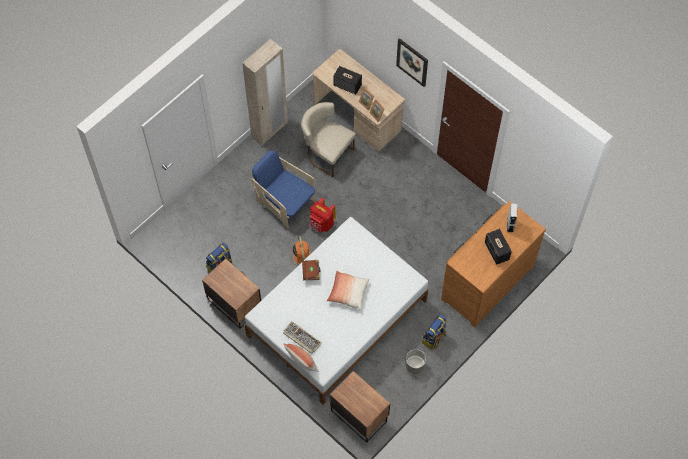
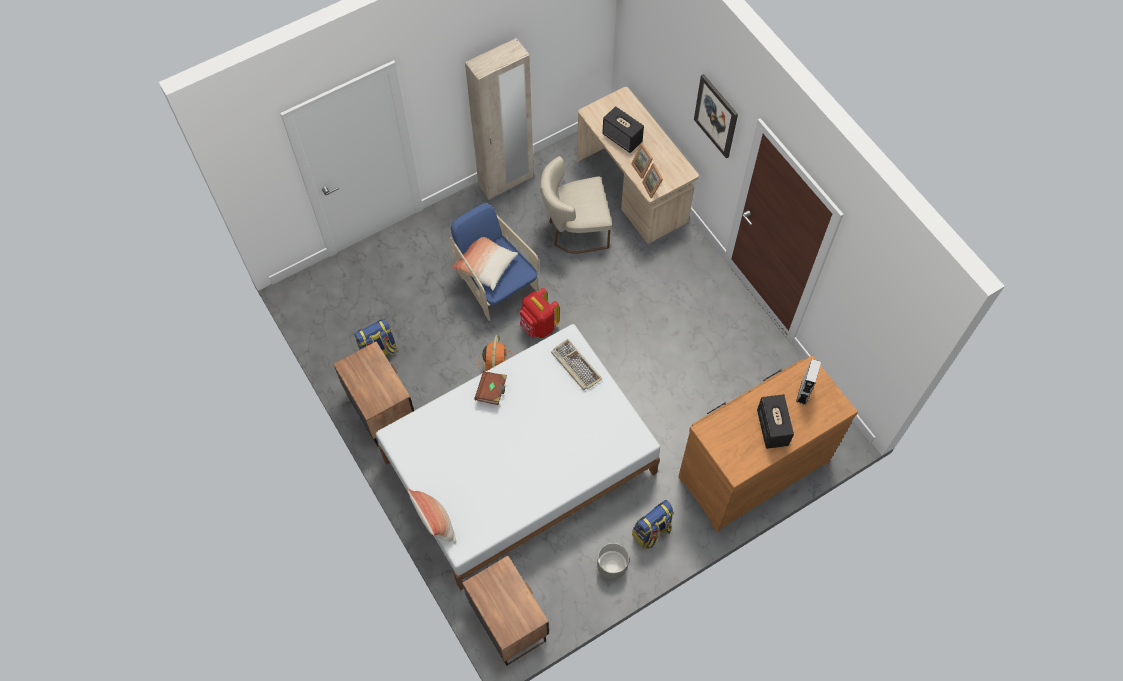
camera: 15 degrees right, 0 degrees up
keyboard [283,321,322,354] -> keyboard moved to [551,339,602,390]
beige chair [301,102,356,177] -> beige chair turned 60 degrees counterclockwise [540,156,612,254]
pillow [327,271,369,310] -> pillow moved to [452,237,518,290]

